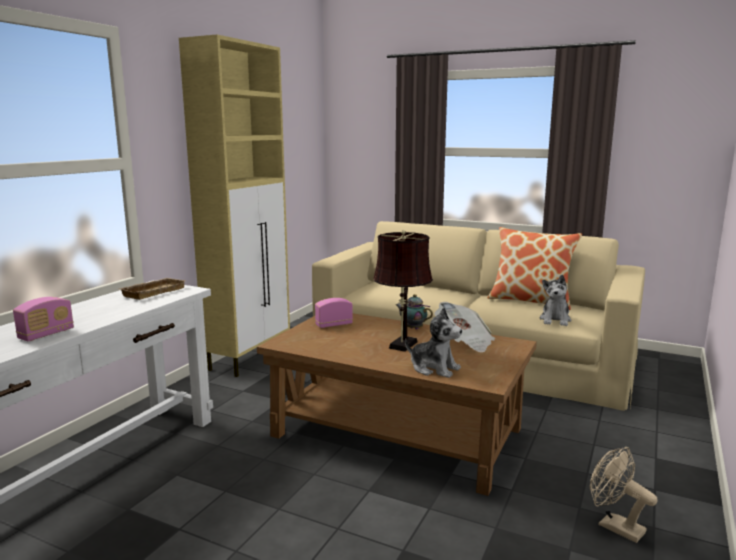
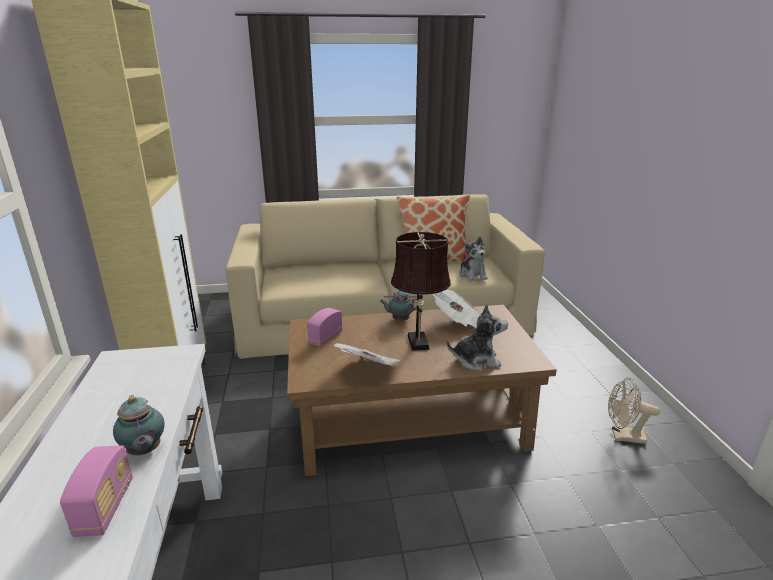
camera: 35 degrees left, 10 degrees up
beige tray [120,278,186,300] -> none
none -> teapot [113,395,165,455]
none -> newspaper [334,343,400,367]

